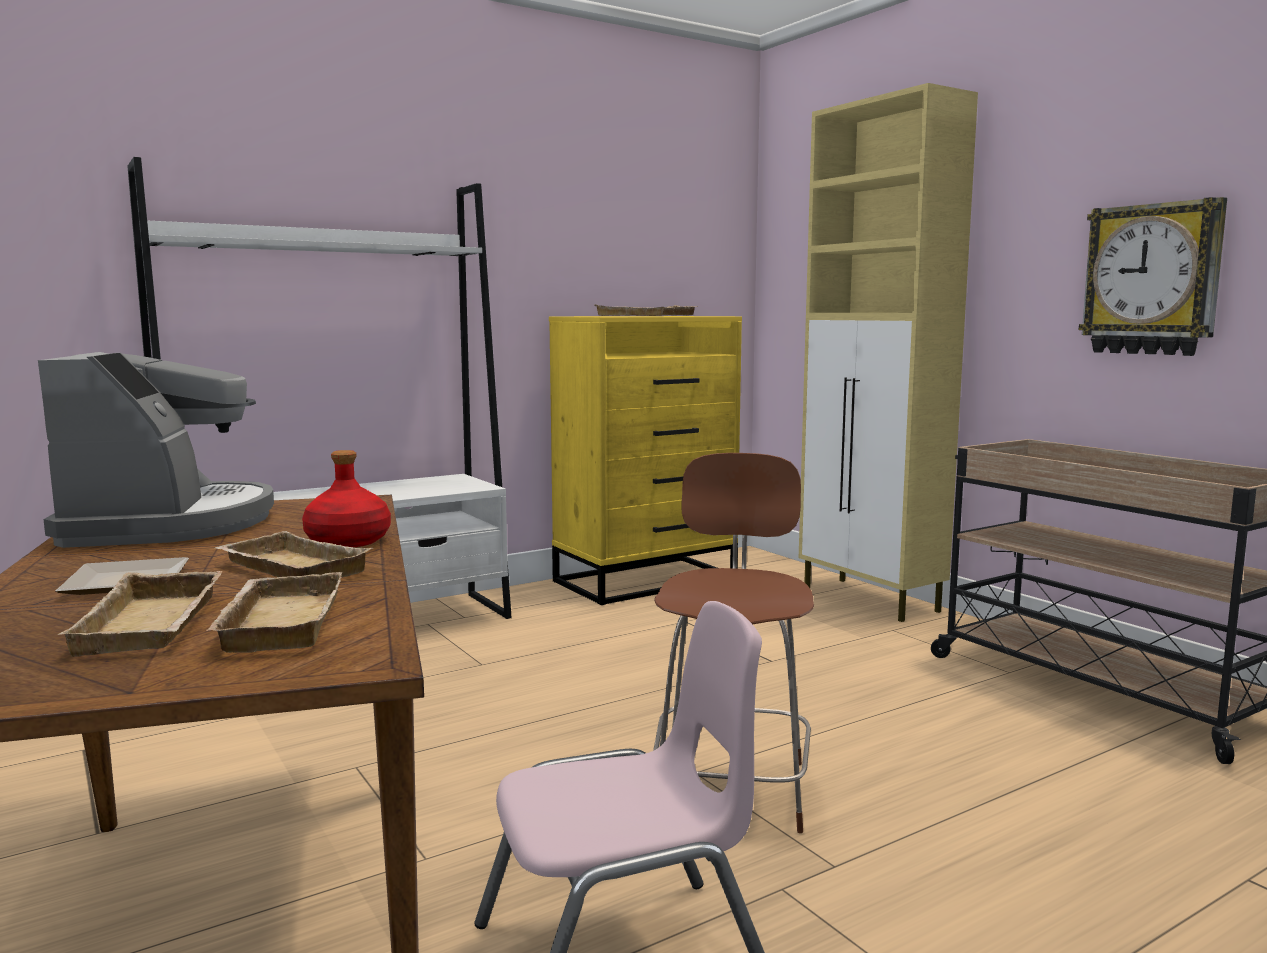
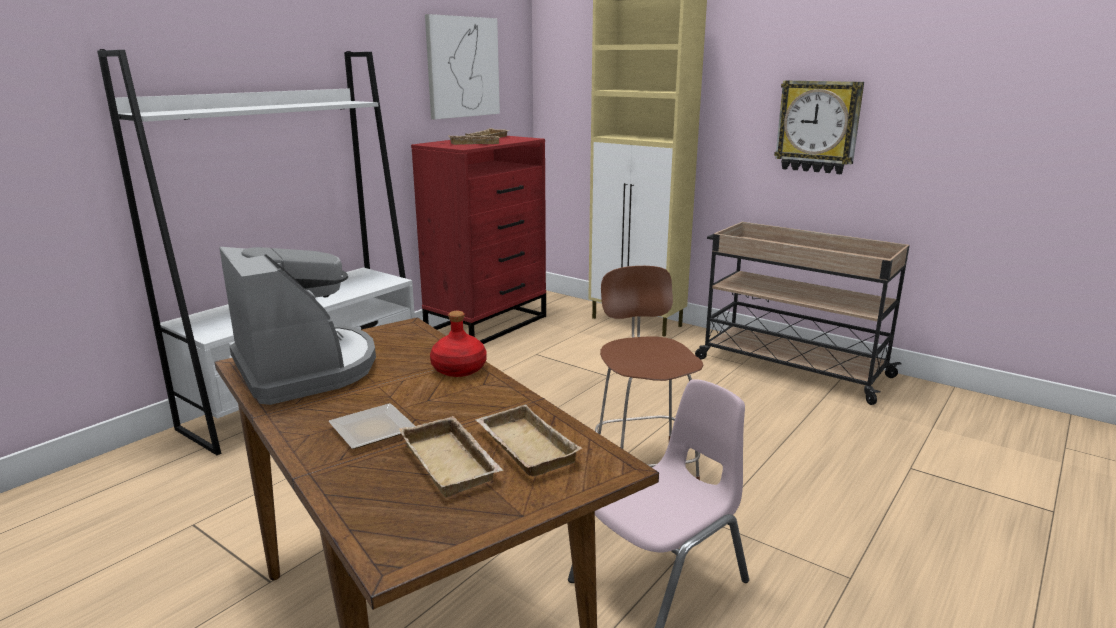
camera: 20 degrees left, 10 degrees up
beige tray [215,531,374,578] -> none
yellow dresser [549,316,742,605] -> red dresser [411,136,546,344]
none -> picture [425,14,500,119]

